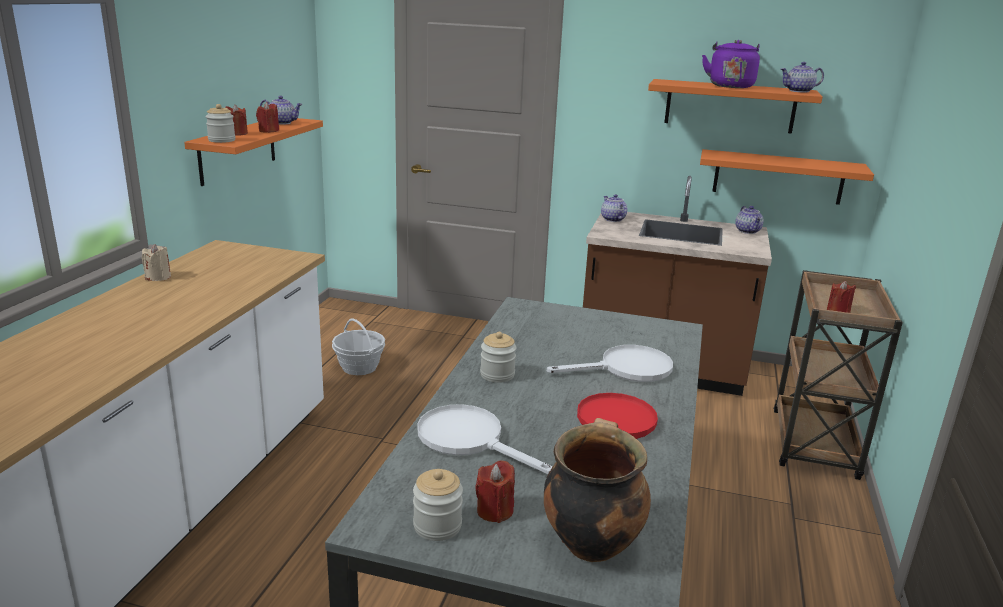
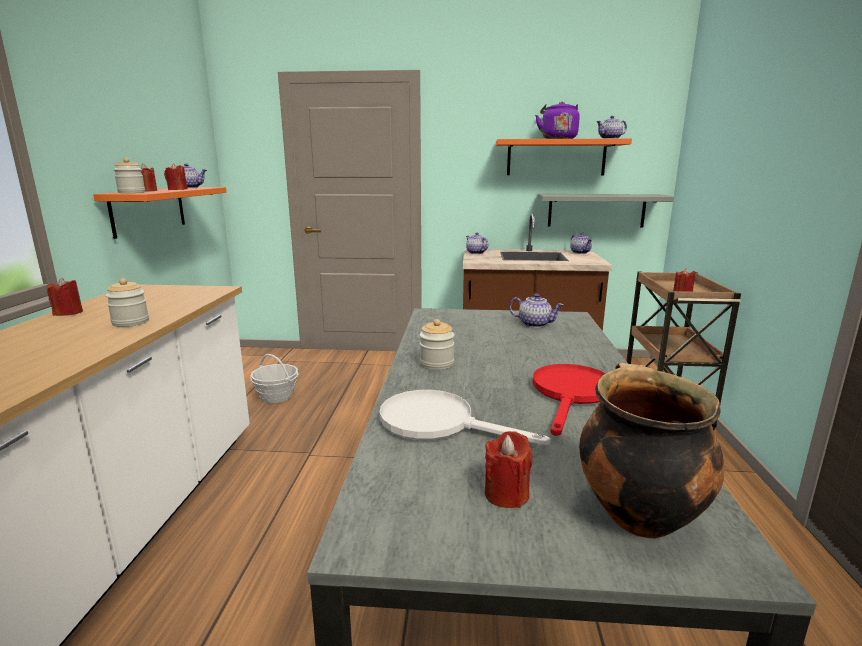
camera: 10 degrees left, 5 degrees down
beige candle [142,244,171,281] -> red candle [47,278,83,316]
jar [413,469,463,541] -> jar moved to [106,278,149,327]
white frying pan [547,345,673,382] -> none
orange shelf [700,149,874,205] -> grey shelf [537,194,674,227]
none -> teapot [509,294,564,328]

